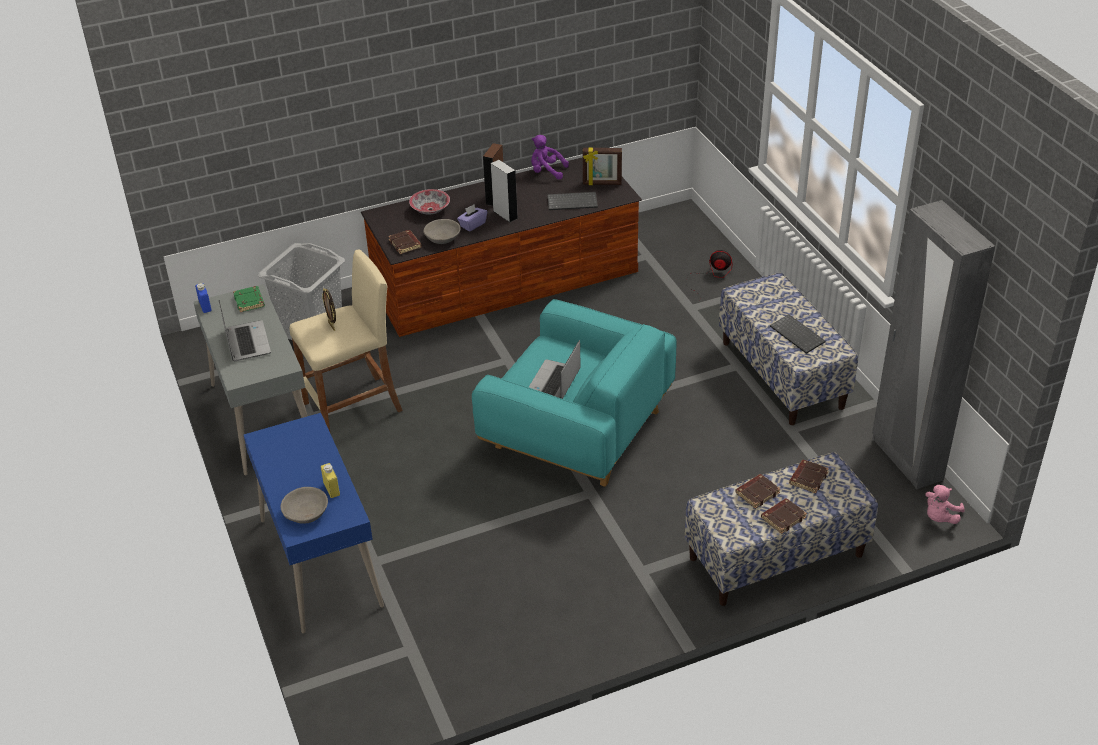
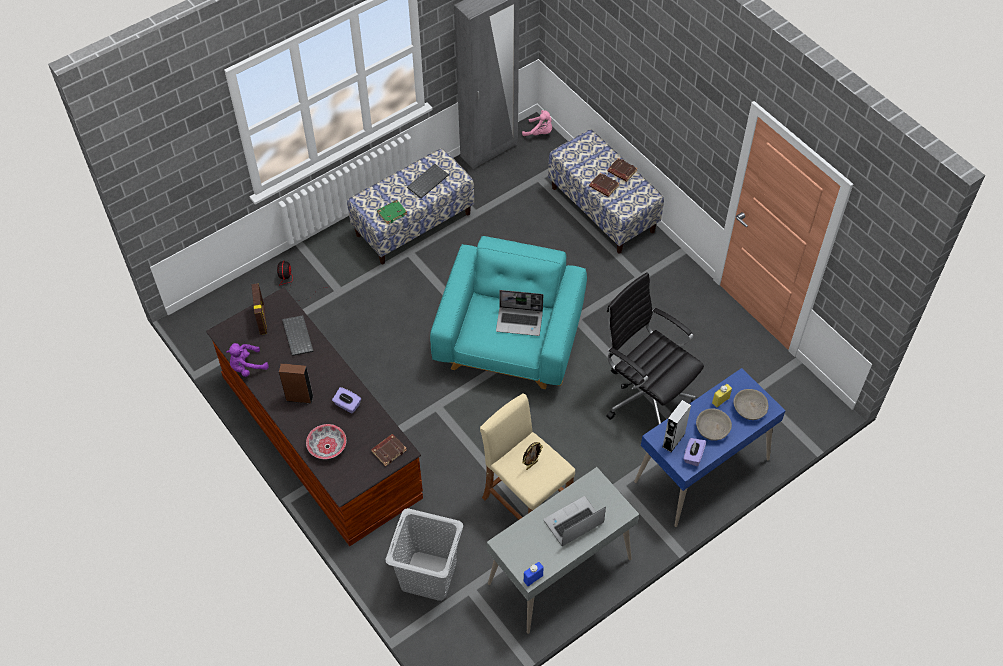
camera: 105 degrees left, 15 degrees up
green book [233,286,265,312] -> green book moved to [377,200,407,225]
grey bowl [423,219,461,244] -> grey bowl moved to [696,408,732,441]
grey speaker [491,160,518,223] -> grey speaker moved to [662,400,691,452]
purple plush toy [531,135,569,180] -> purple plush toy turned 60 degrees clockwise [226,343,269,377]
brown book [789,460,829,493] -> none
none -> black office chair [606,272,704,425]
none -> purple tissue box [684,438,706,466]

